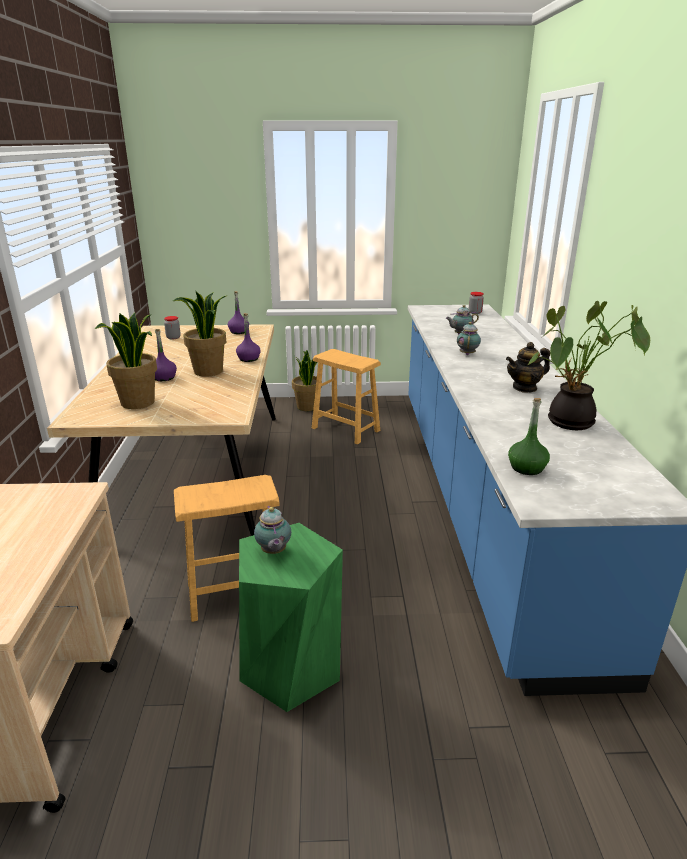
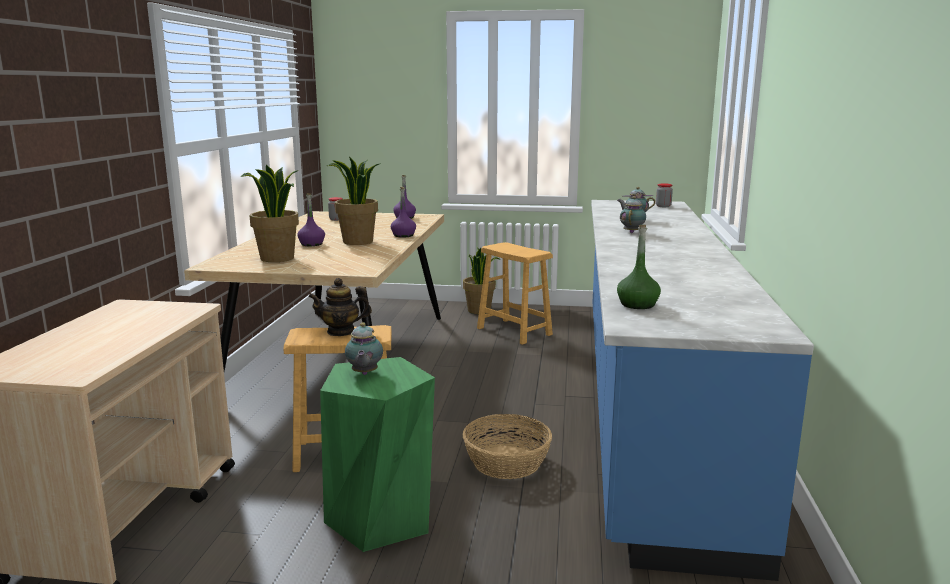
camera: 10 degrees right, 10 degrees down
teapot [506,342,550,392] -> teapot moved to [308,278,372,336]
potted plant [528,301,650,430] -> none
none -> basket [463,414,552,479]

